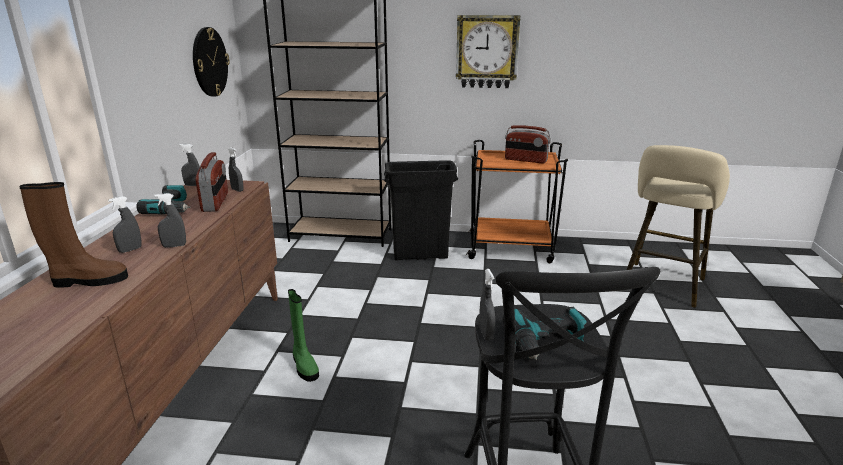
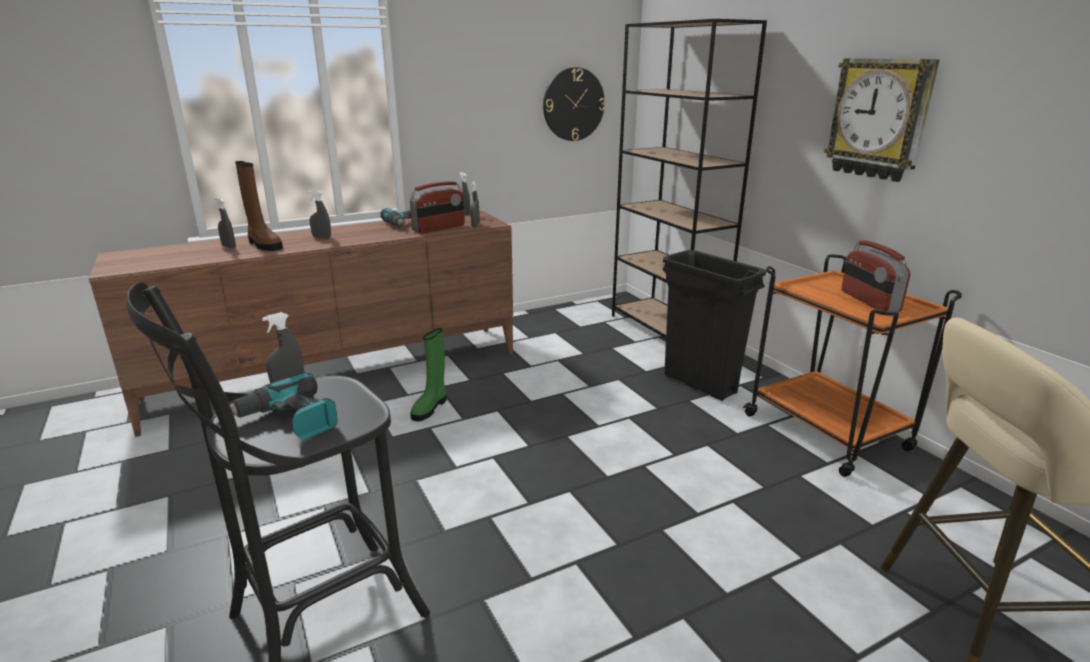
camera: 55 degrees right, 0 degrees up
grey spray bottle [154,193,186,247] -> grey spray bottle moved to [214,197,236,249]

